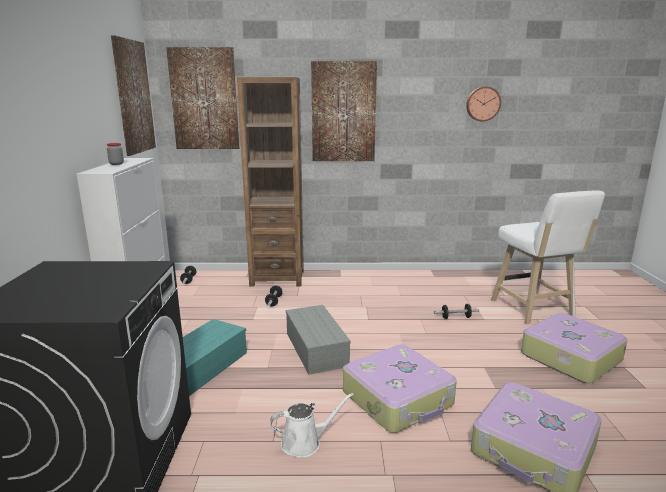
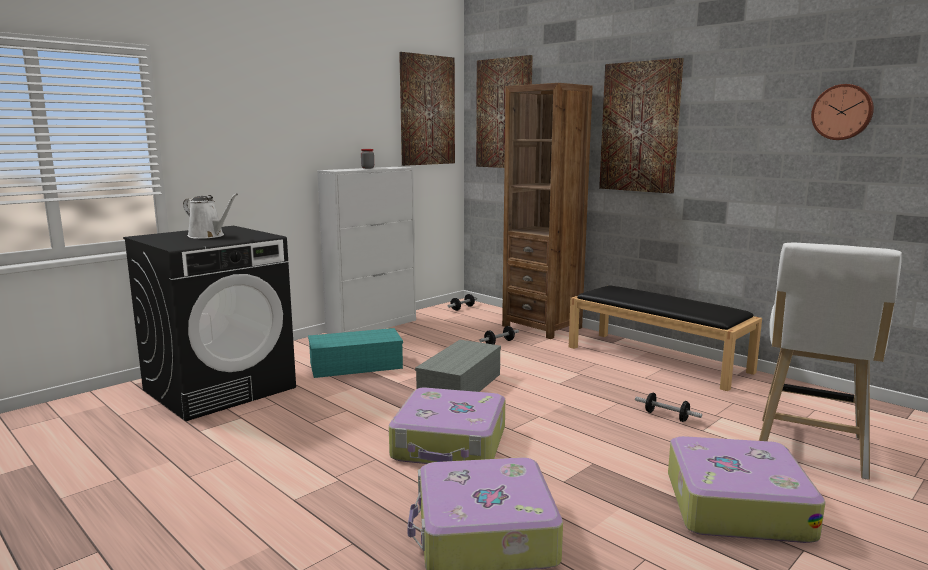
camera: 45 degrees right, 5 degrees down
white watering can [270,393,354,458] -> white watering can moved to [183,193,238,239]
none -> black bench [569,285,762,391]

